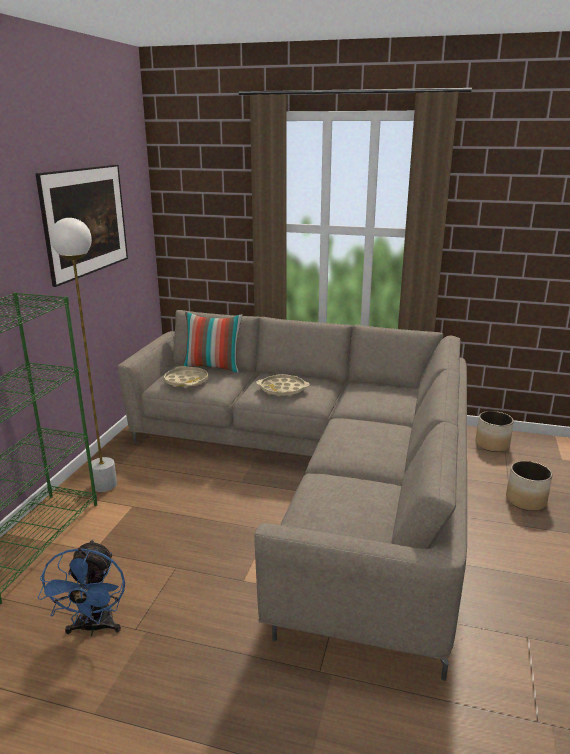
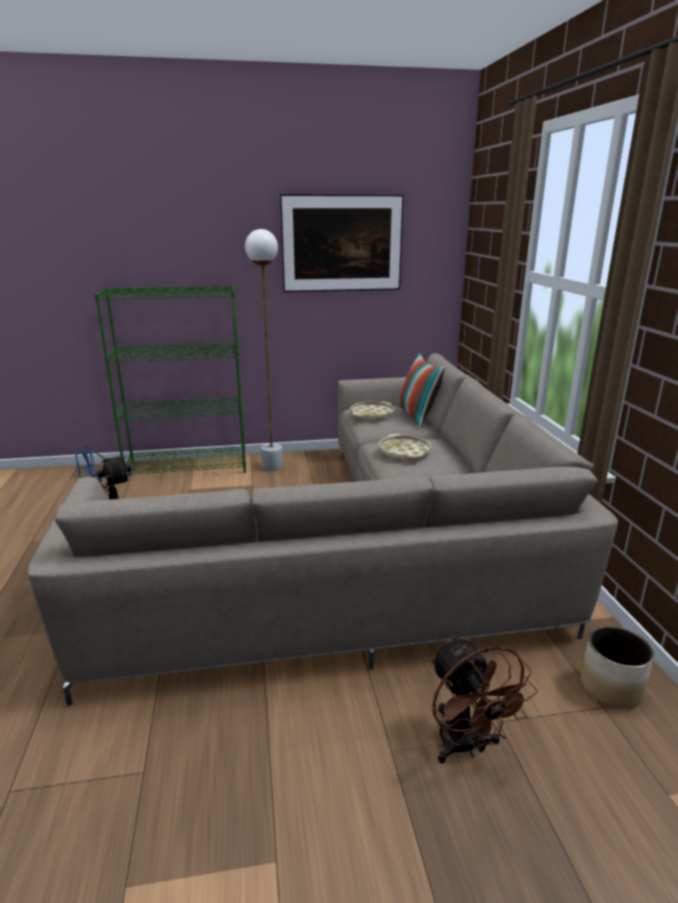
camera: 65 degrees right, 0 degrees up
planter [506,461,552,511] -> brown fan [431,636,538,763]

